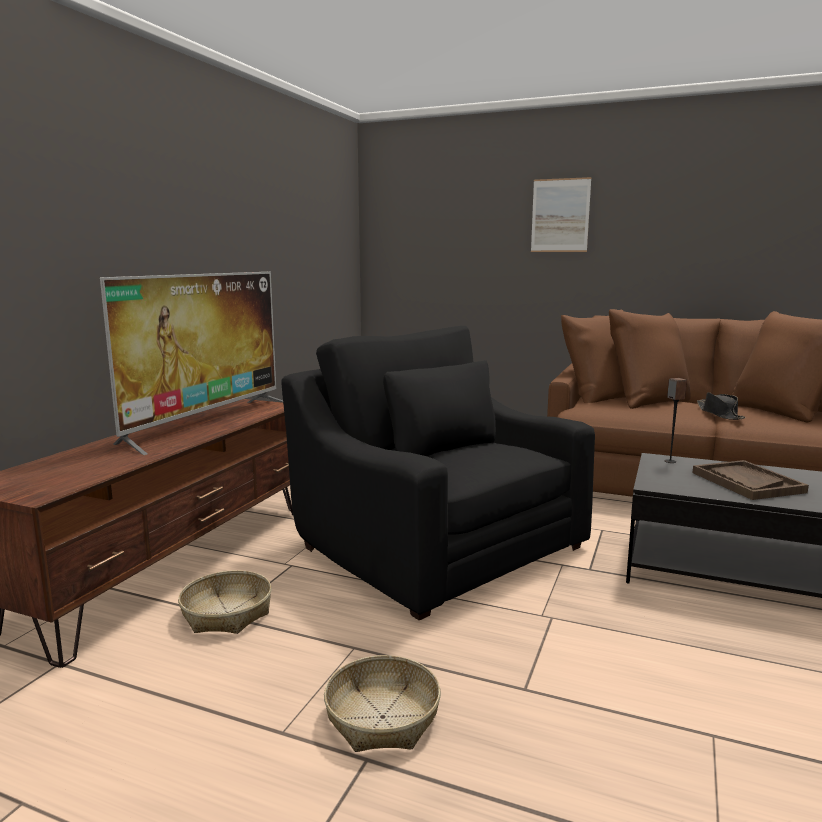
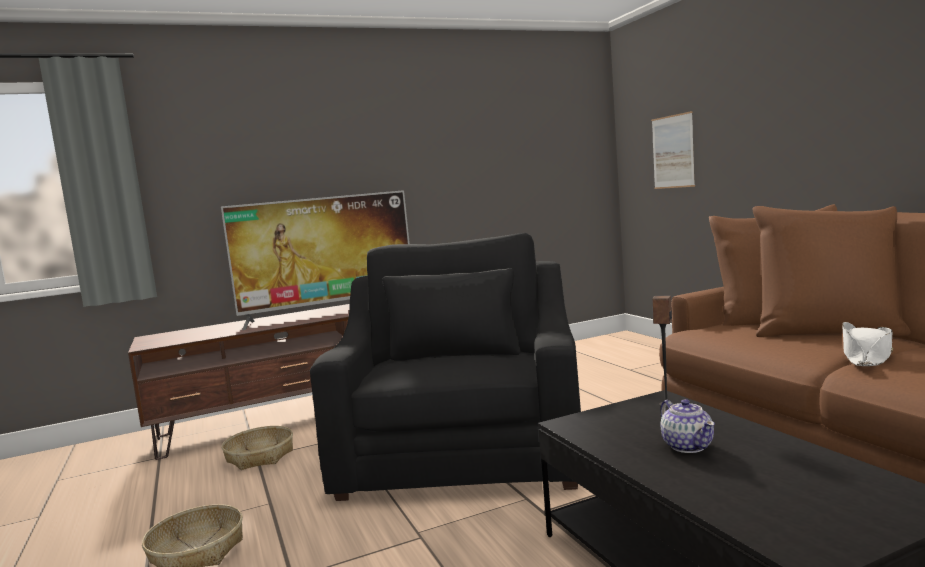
camera: 45 degrees right, 5 degrees down
picture [531,177,591,252] -> picture moved to [651,111,695,189]
brown tray [692,460,809,500] -> teapot [660,399,715,453]
black hat [697,392,745,420] -> white hat [842,322,893,366]

